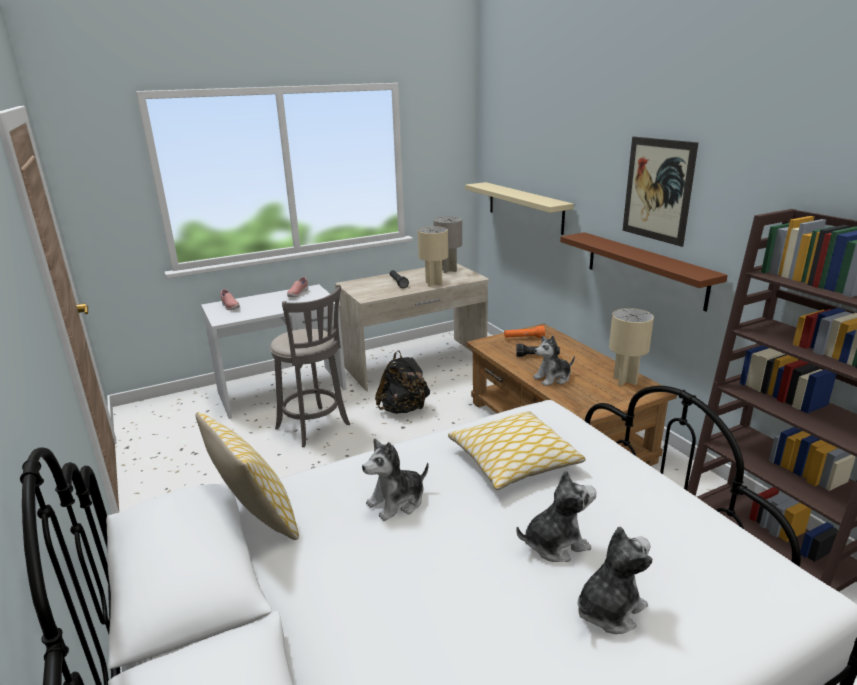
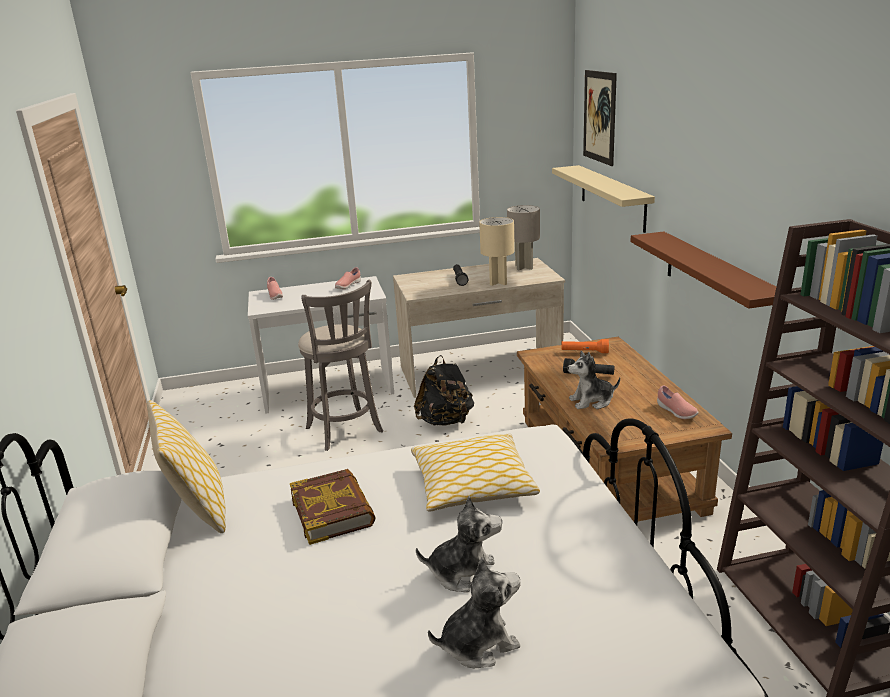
camera: 15 degrees right, 0 degrees up
plush toy [362,438,429,521] -> book [290,469,376,545]
beige table lamp [609,308,654,386] -> pink shoe [657,385,699,419]
picture [622,136,699,247] -> picture moved to [583,70,617,166]

